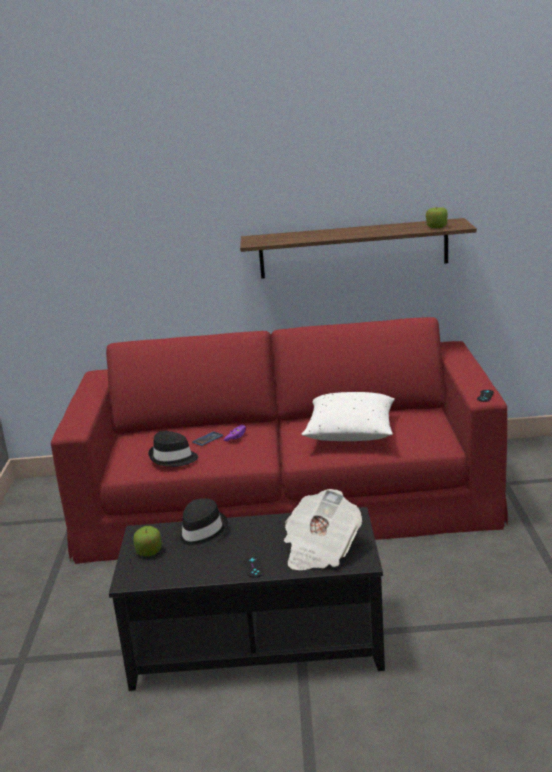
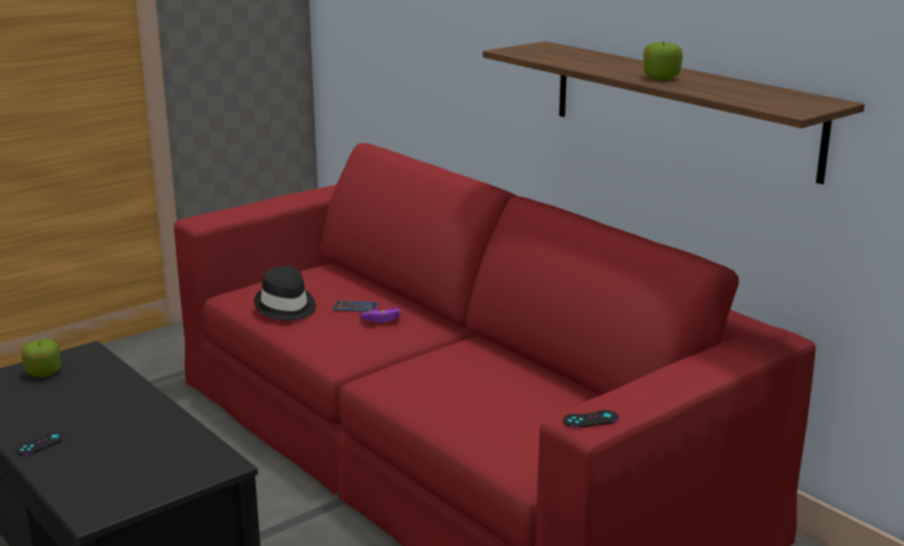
camera: 50 degrees right, 0 degrees up
black hat [175,498,228,550] -> none
newspaper [284,489,362,570] -> none
white pillow [302,392,395,441] -> none
apple [426,207,448,228] -> apple moved to [643,41,683,80]

